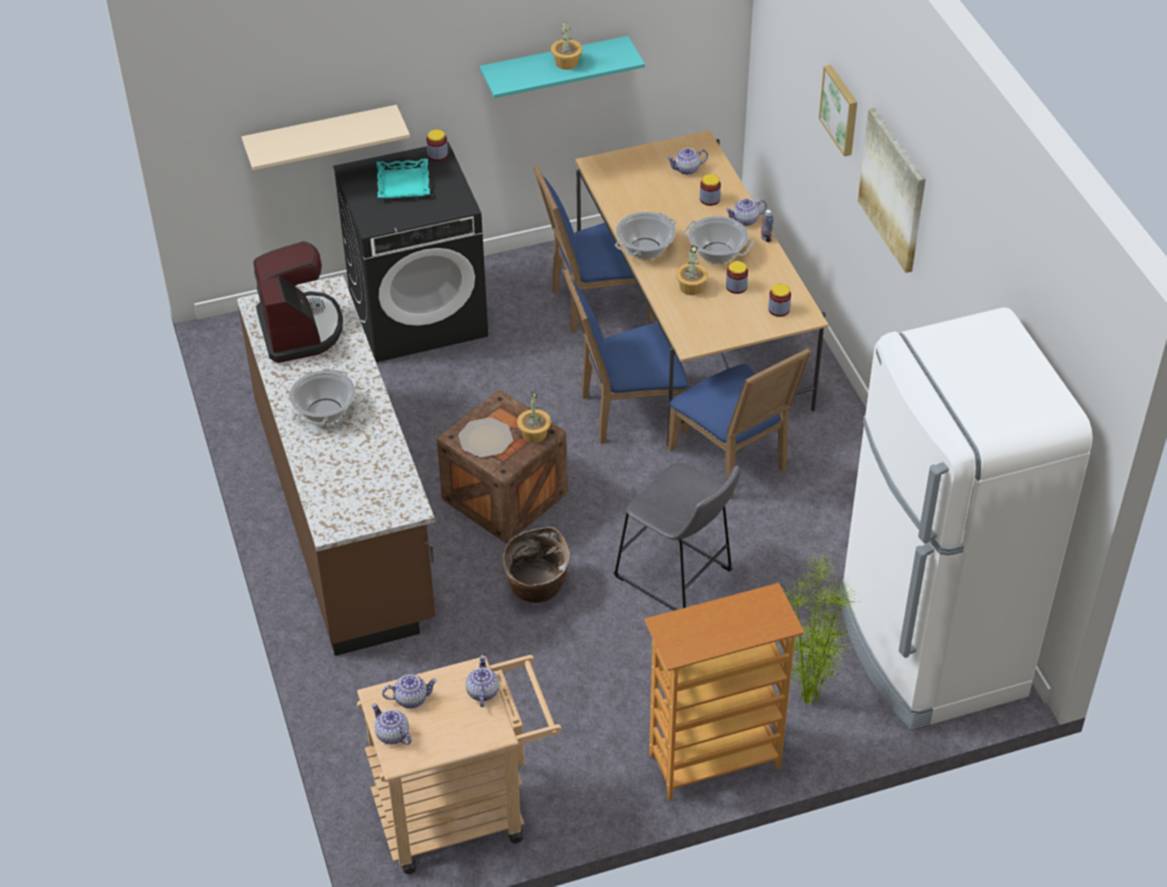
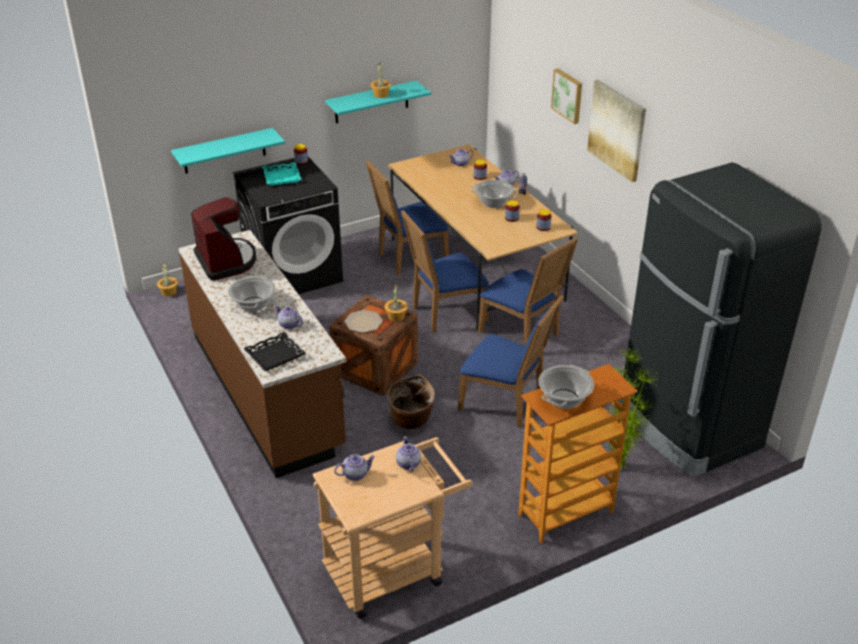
camera: 10 degrees left, 10 degrees down
beige shelf [242,105,410,170] -> turquoise shelf [171,128,285,174]
teapot [371,703,412,745] -> teapot moved to [274,306,303,329]
grey stool [613,463,740,611] -> blue chair [457,295,564,428]
cooking pot [615,212,677,260] -> cooking pot moved to [538,365,594,409]
potted plant [676,245,708,295] -> potted plant moved to [157,263,178,296]
white fridge [840,307,1093,730] -> black fridge [620,162,822,477]
none -> black tray [243,332,306,371]

